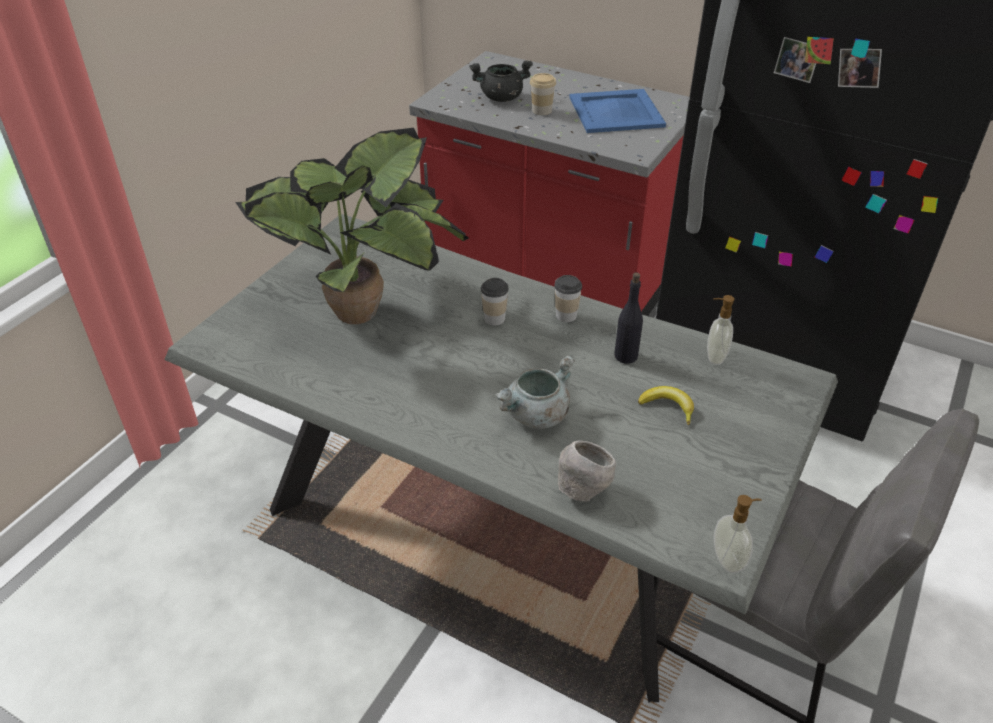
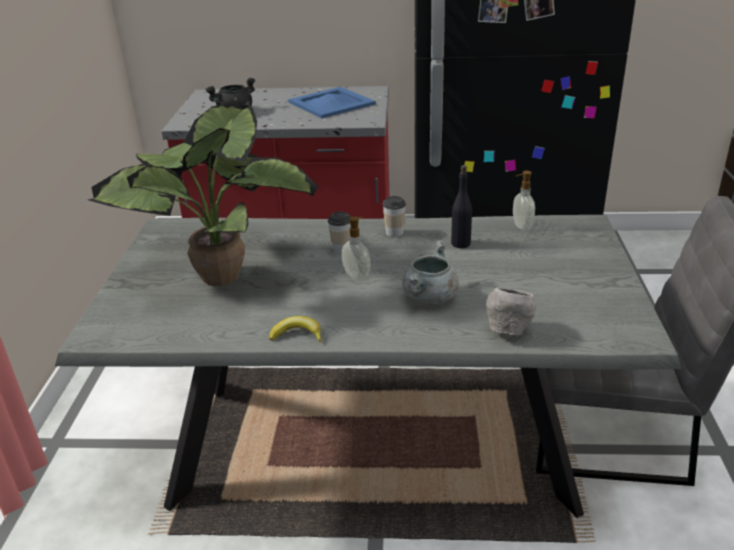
camera: 25 degrees left, 10 degrees down
cup [530,73,556,115] -> none
banana [638,386,694,425] -> banana moved to [269,316,322,342]
soap dispenser [714,495,762,573] -> soap dispenser moved to [342,216,371,281]

